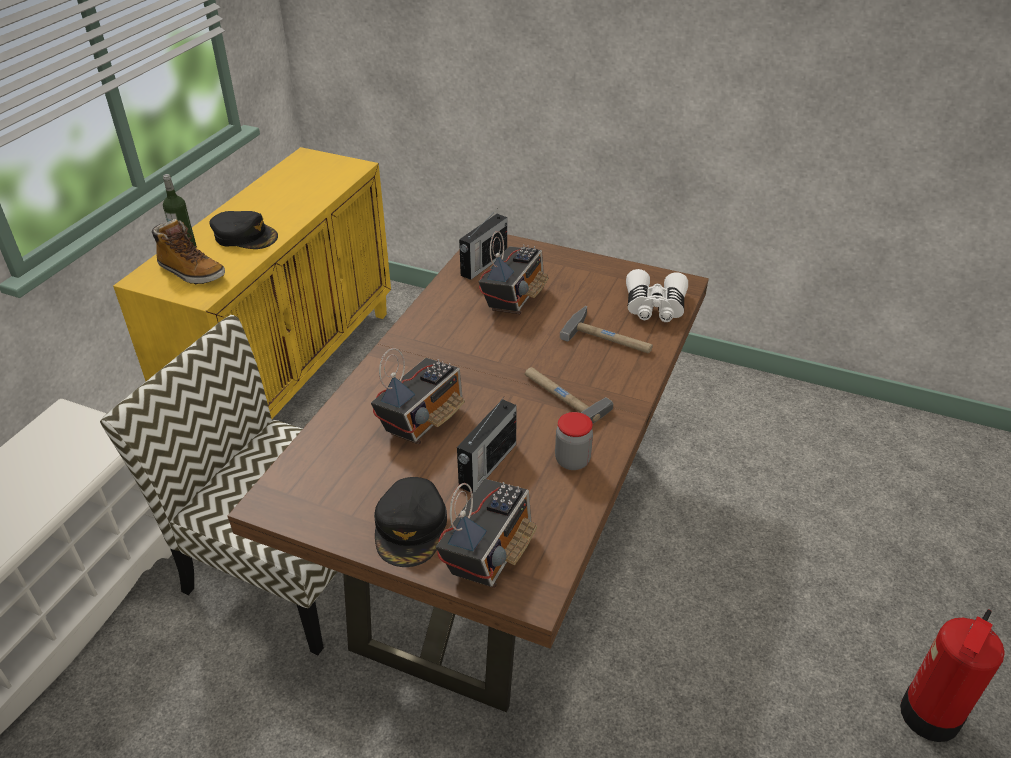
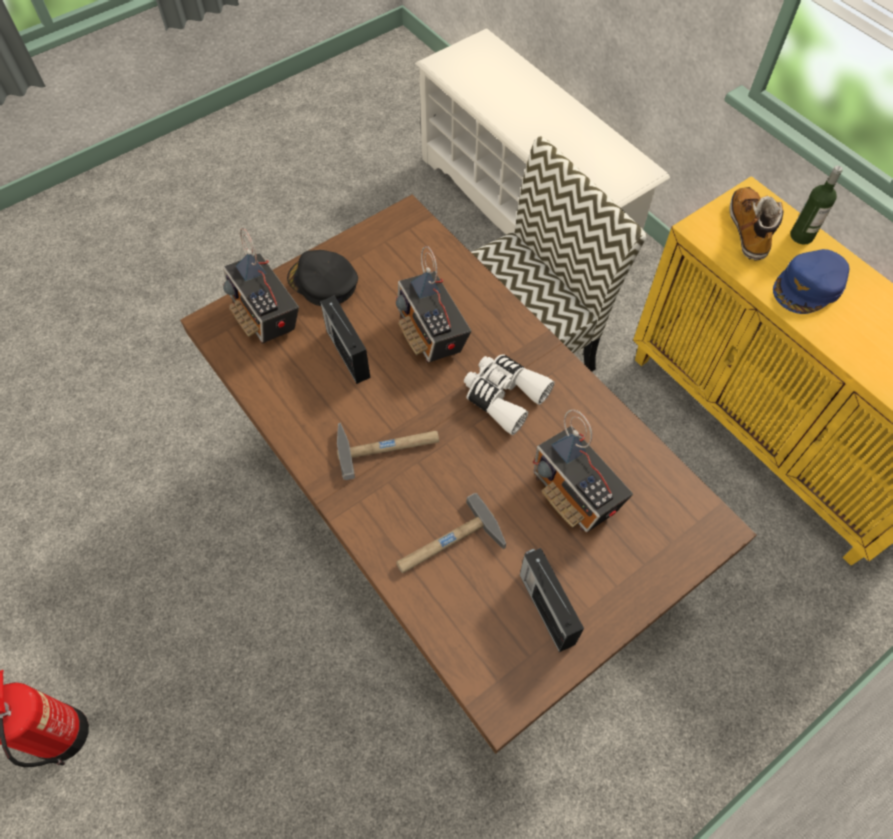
camera: 120 degrees right, 20 degrees up
boot [152,219,225,285] -> boot turned 120 degrees clockwise [729,187,784,261]
black cap [209,211,278,249] -> blue cap [773,249,850,314]
radio [459,208,507,280] -> radio moved to [520,548,584,652]
jar [555,412,593,470] -> none
white binoculars [626,269,688,322] -> white binoculars moved to [464,354,555,435]

